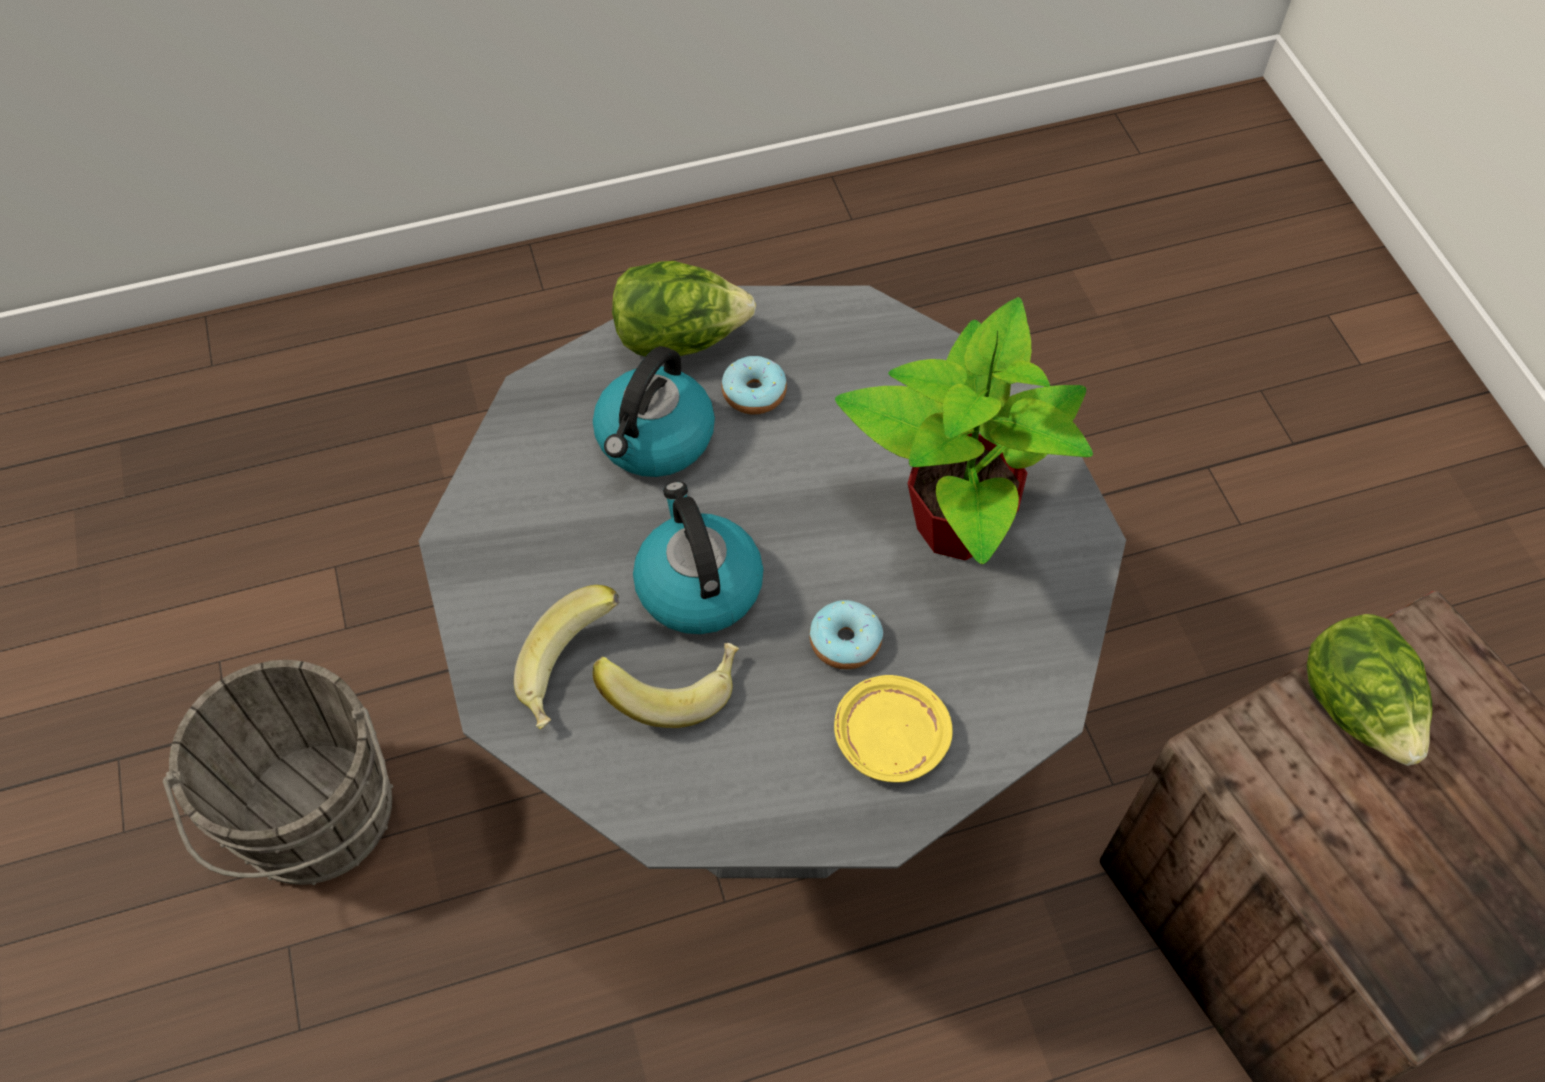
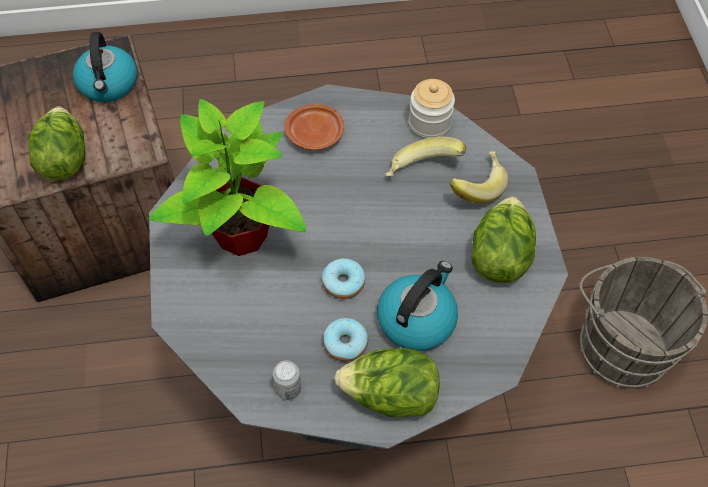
camera: 170 degrees left, 0 degrees up
kettle [633,482,763,634] -> kettle moved to [73,32,137,102]
donut [810,600,883,670] -> donut moved to [322,258,365,299]
yellow plate [834,675,953,783] -> brown plate [284,104,344,150]
none -> can [273,360,301,400]
none -> jar [409,79,455,139]
none -> lettuce [471,197,536,283]

